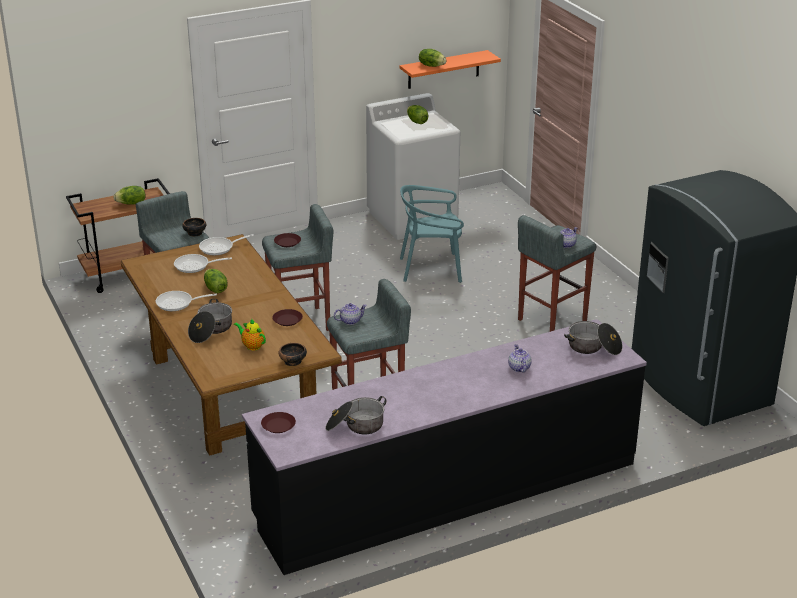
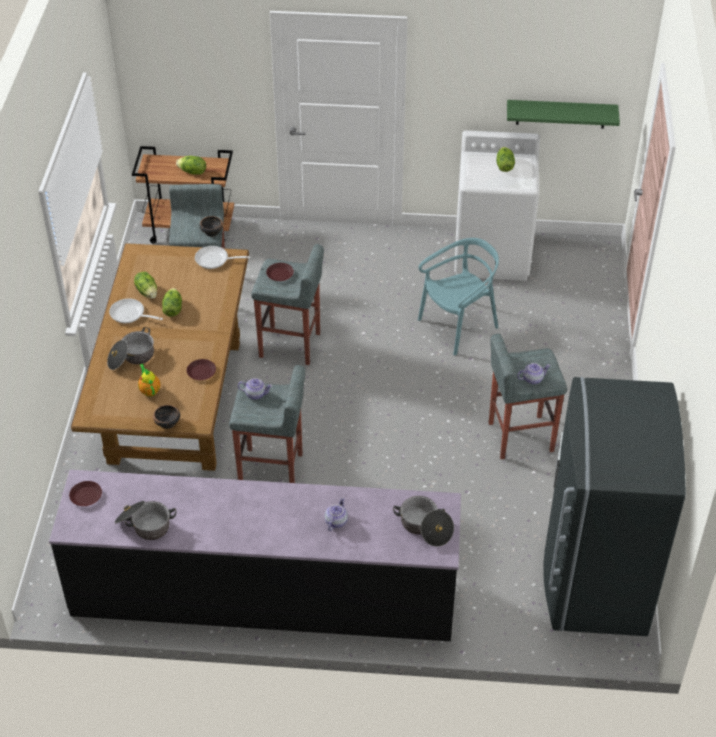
camera: 30 degrees right, 15 degrees up
frying pan [174,254,232,273] -> none
orange shelf [400,50,501,89] -> green shelf [507,100,620,129]
turquoise chair [400,185,464,283] -> turquoise chair turned 120 degrees clockwise [418,238,499,355]
lettuce [419,49,446,67] -> lettuce moved to [134,272,157,299]

